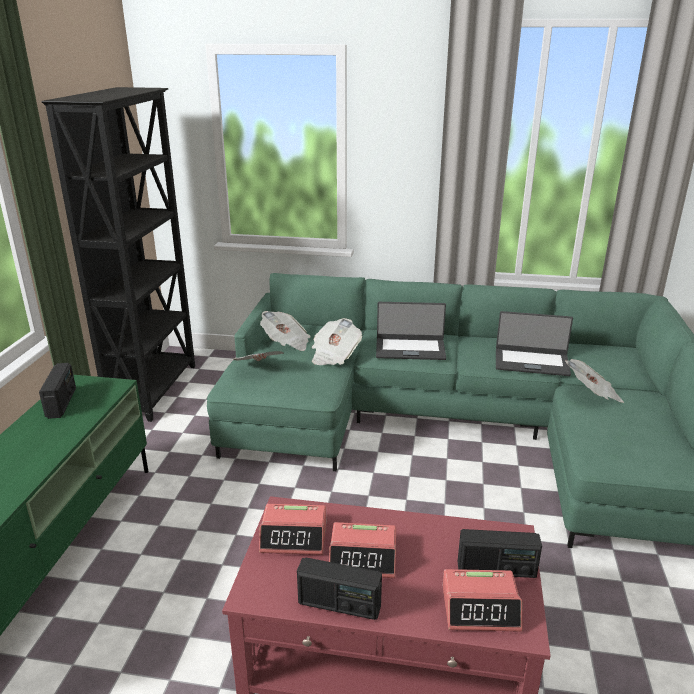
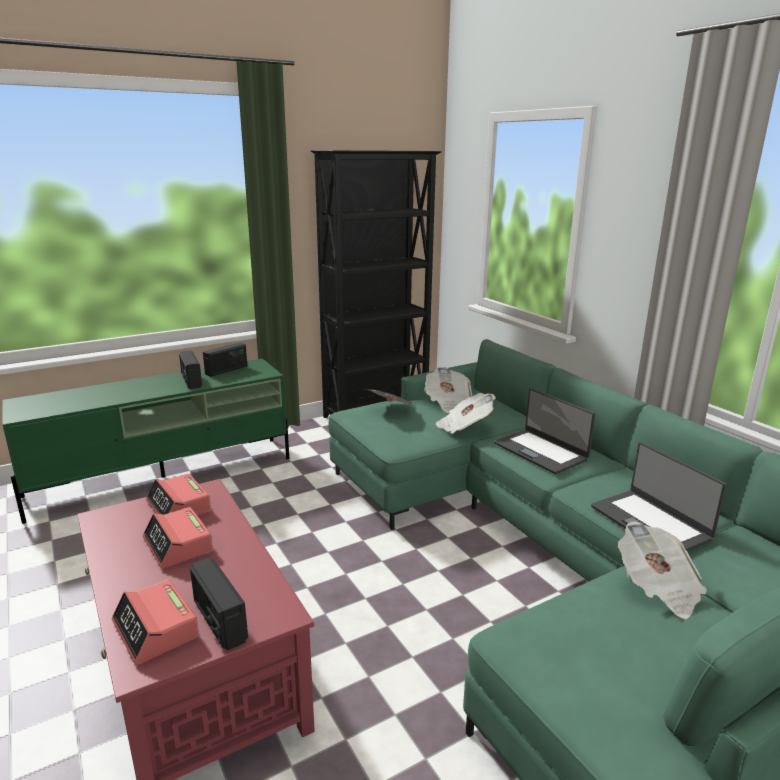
camera: 50 degrees right, 5 degrees down
radio [297,557,382,620] -> radio moved to [179,351,202,389]

